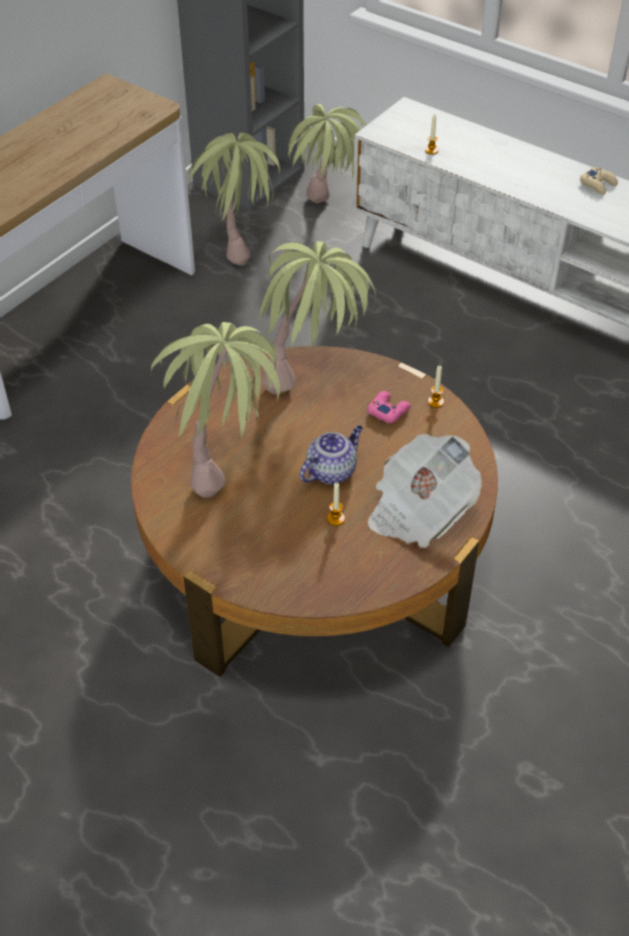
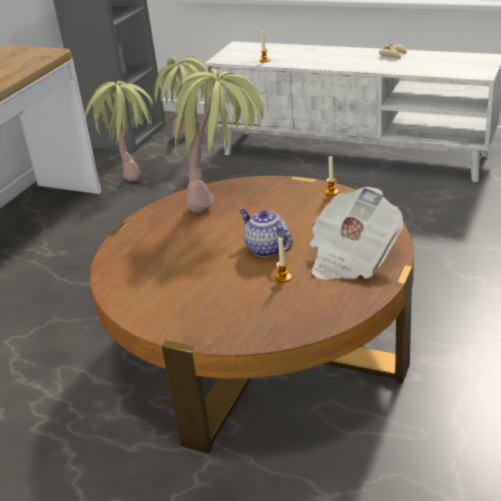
camera: 10 degrees left, 15 degrees down
potted plant [151,322,286,498] -> none
teapot [300,425,363,484] -> teapot turned 75 degrees counterclockwise [239,209,293,257]
pink game controller [368,391,411,423] -> none

